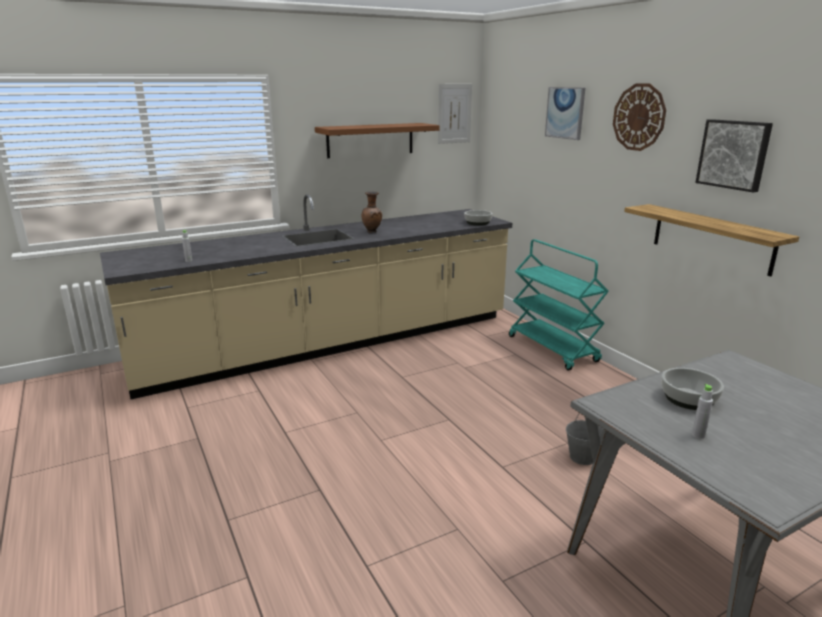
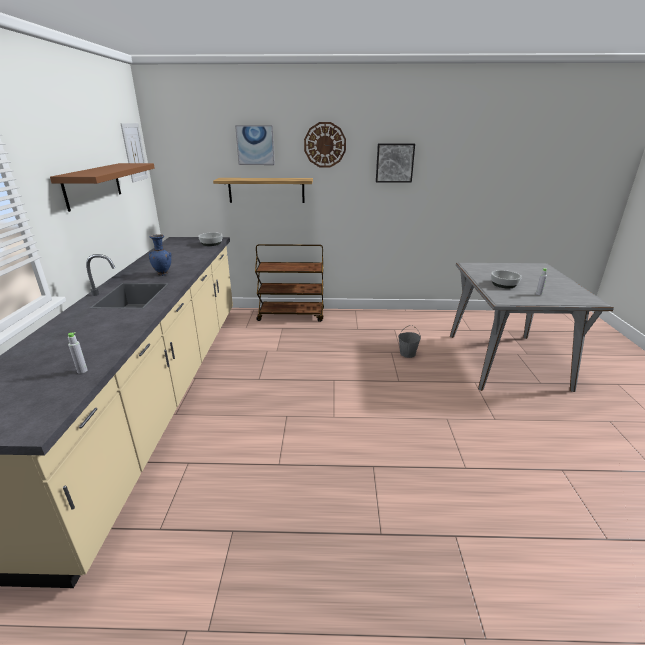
camera: 60 degrees left, 5 degrees up
brown vase [361,191,382,233] -> blue vase [149,234,171,276]
turquoise cart [509,239,609,370] -> brown cart [255,244,324,322]
shelf [624,204,799,277] -> shelf moved to [213,178,313,203]

